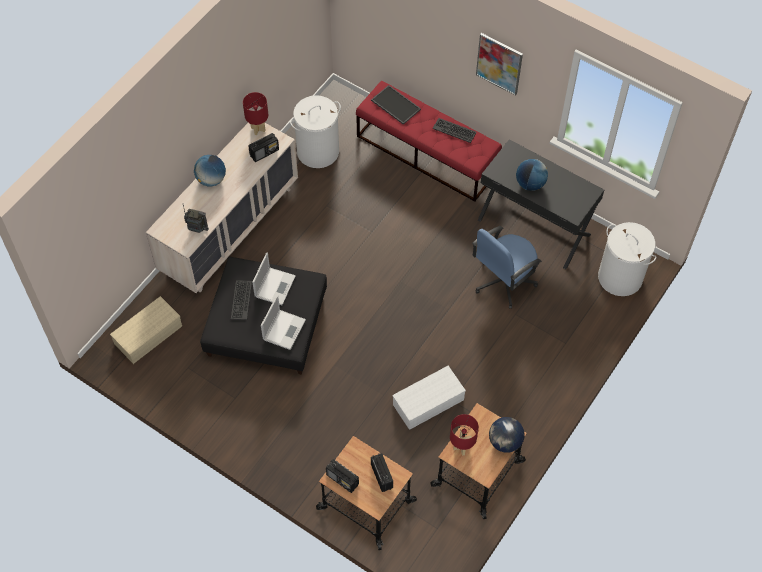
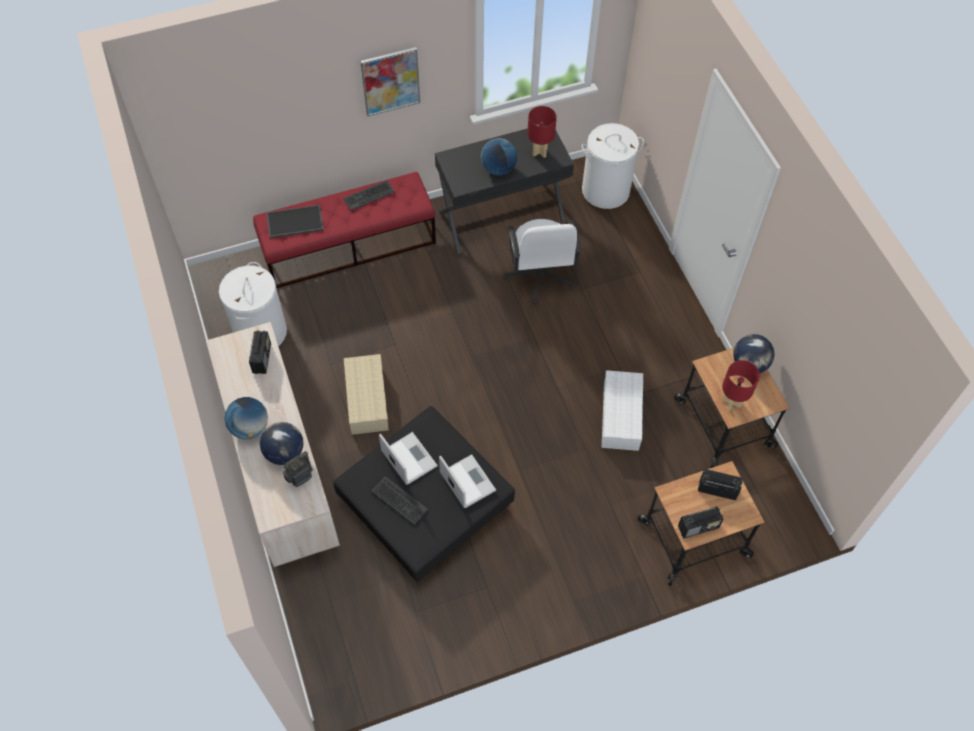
camera: 55 degrees left, 0 degrees up
beige storage box [110,296,182,364] -> beige storage box moved to [344,354,389,435]
red table lamp [243,92,268,135] -> red table lamp moved to [527,106,557,158]
blue office chair [472,226,542,309] -> white office chair [503,219,581,304]
none -> globe [260,422,303,465]

